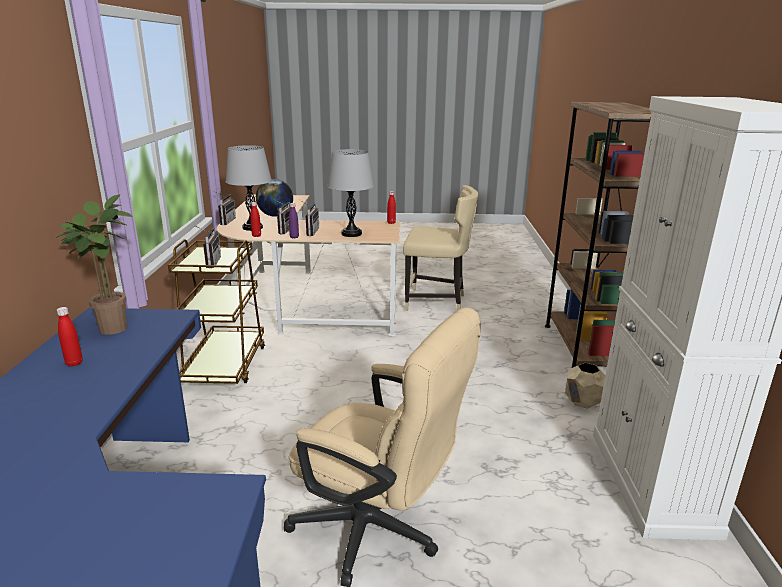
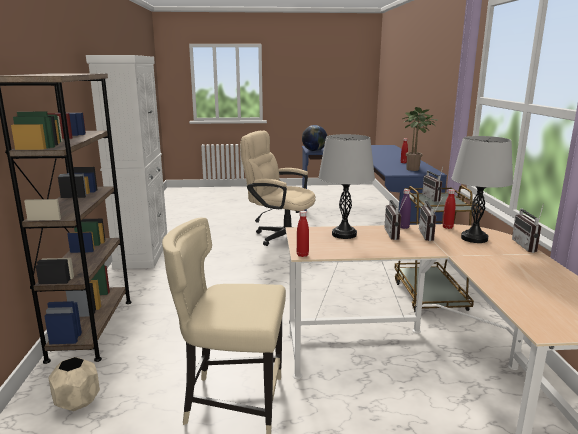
camera: 175 degrees right, 5 degrees down
globe [256,179,293,217] -> globe moved to [302,125,327,151]
beige planter [565,363,605,409] -> beige planter moved to [48,357,100,411]

